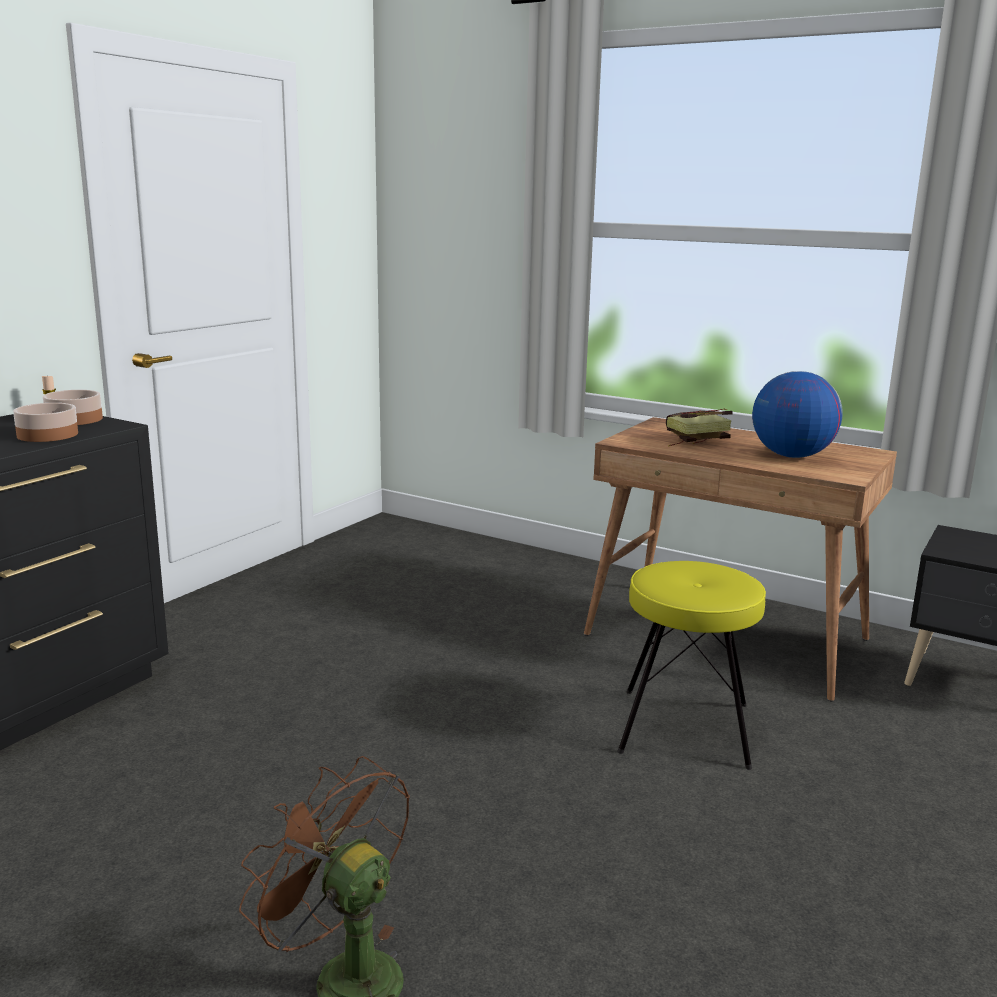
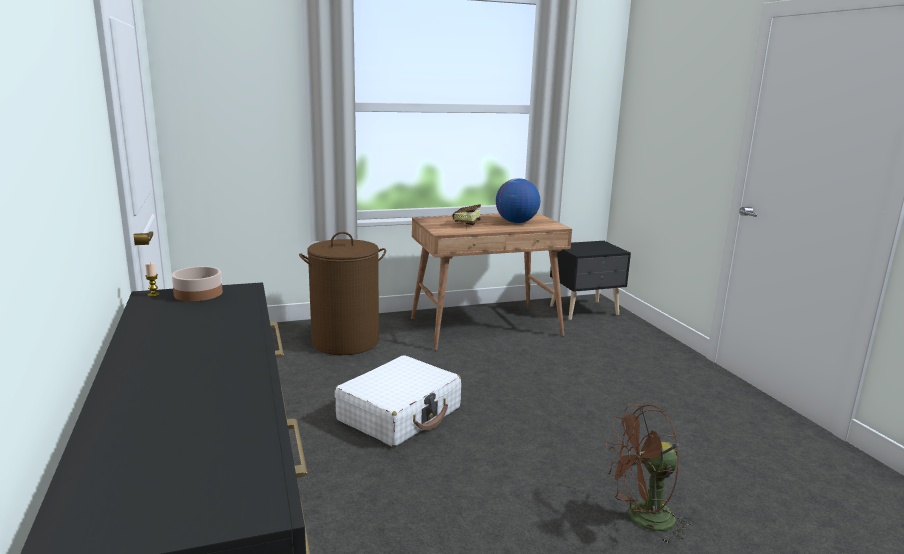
camera: 50 degrees left, 0 degrees up
bowl [13,403,78,442] -> none
yellow stool [617,561,766,770] -> none
none -> brown laundry basket [299,232,386,355]
none -> white suitcase [335,355,461,447]

